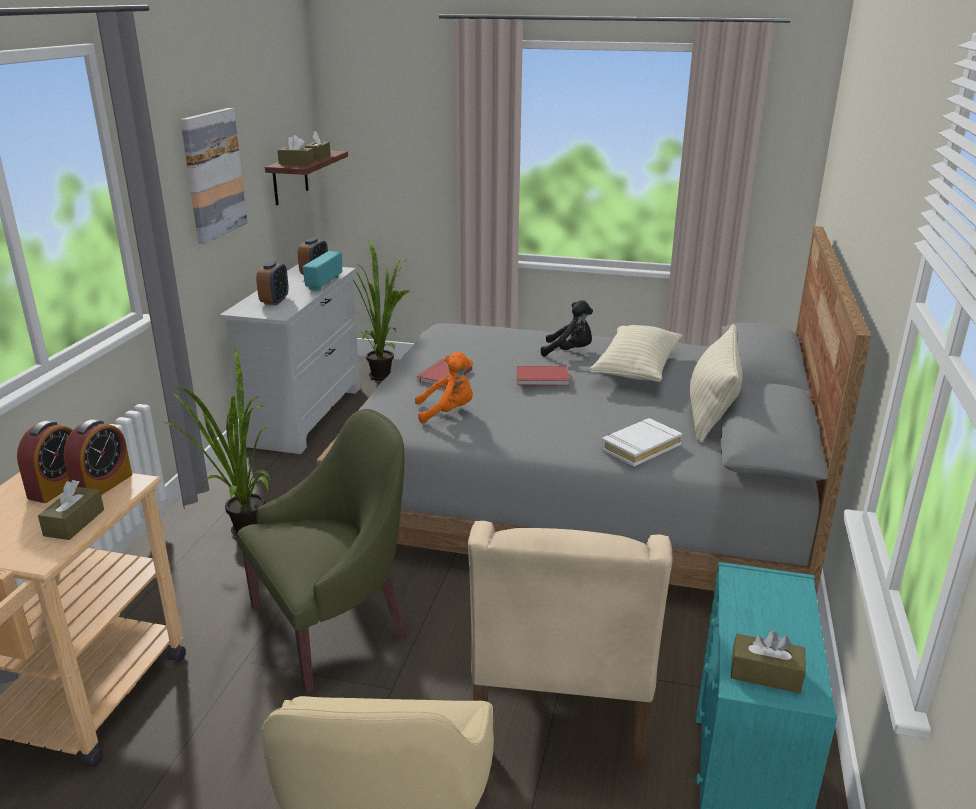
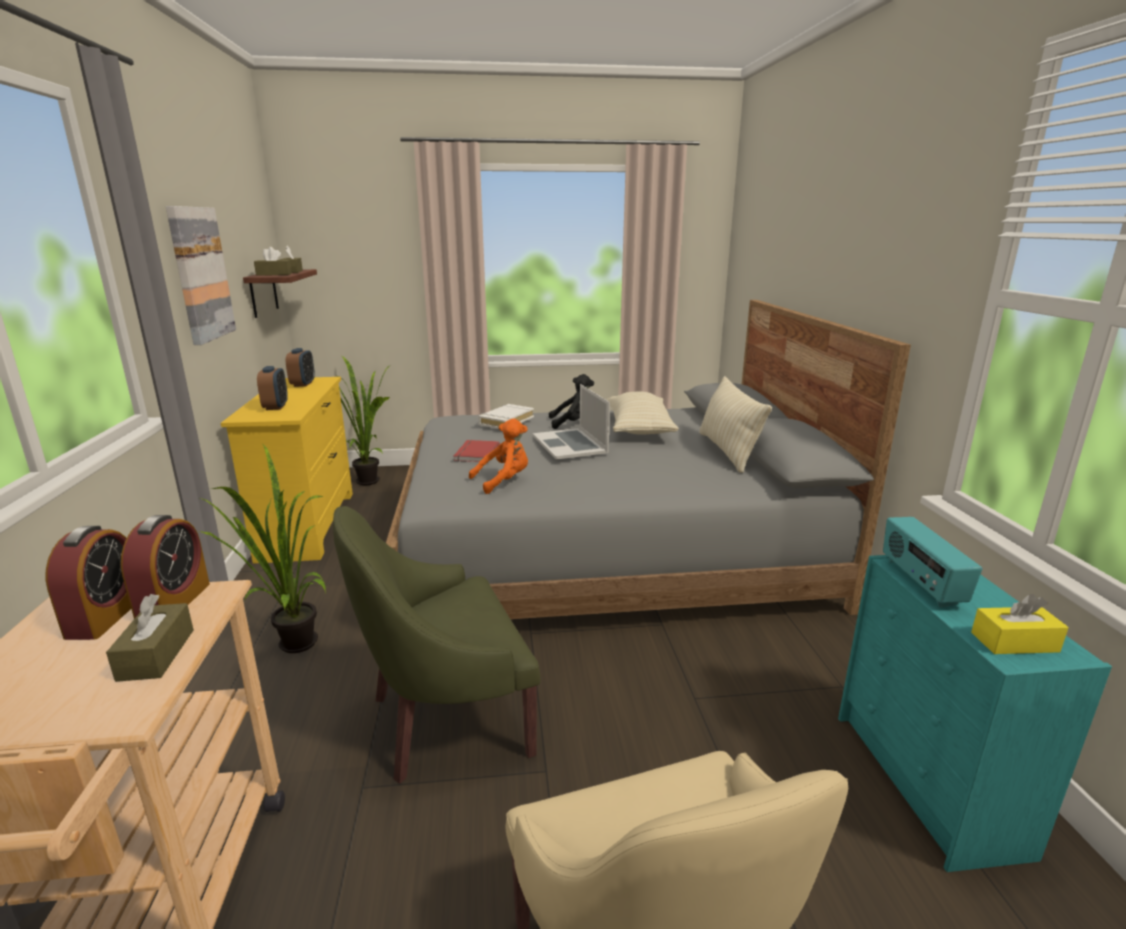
camera: 20 degrees left, 5 degrees down
white dresser [220,264,360,454] -> yellow dresser [221,377,353,564]
green armchair [237,409,407,694] -> green armchair turned 150 degrees counterclockwise [333,506,540,784]
radio [302,251,342,290] -> radio moved to [883,517,982,607]
beige armchair [468,521,673,767] -> none
red book [517,366,570,386] -> laptop [533,384,610,460]
white book [601,418,682,466] -> white book moved to [478,404,534,429]
brown tissue box [731,631,806,693] -> yellow tissue box [971,594,1069,654]

